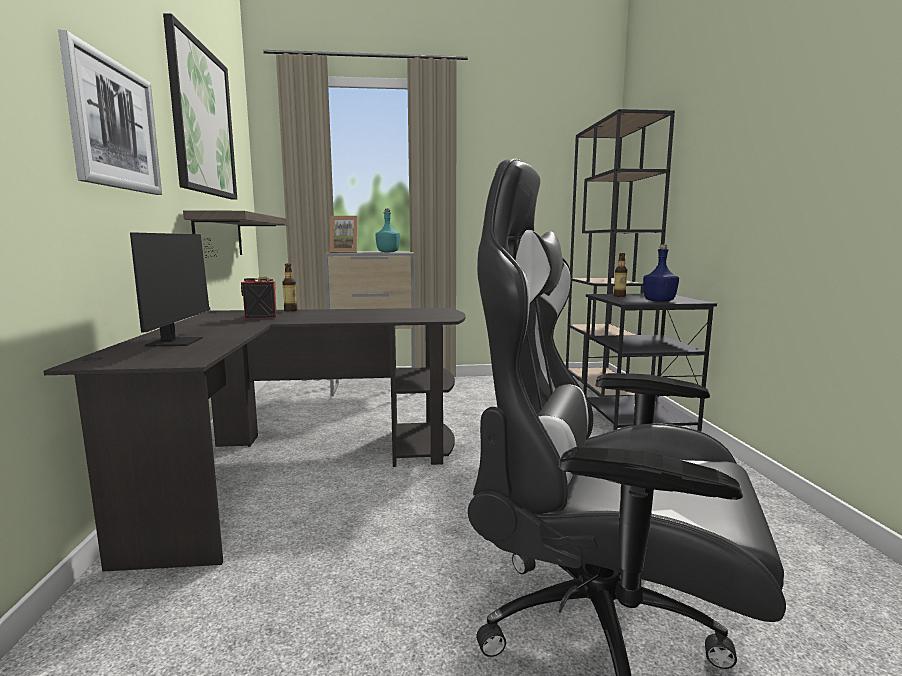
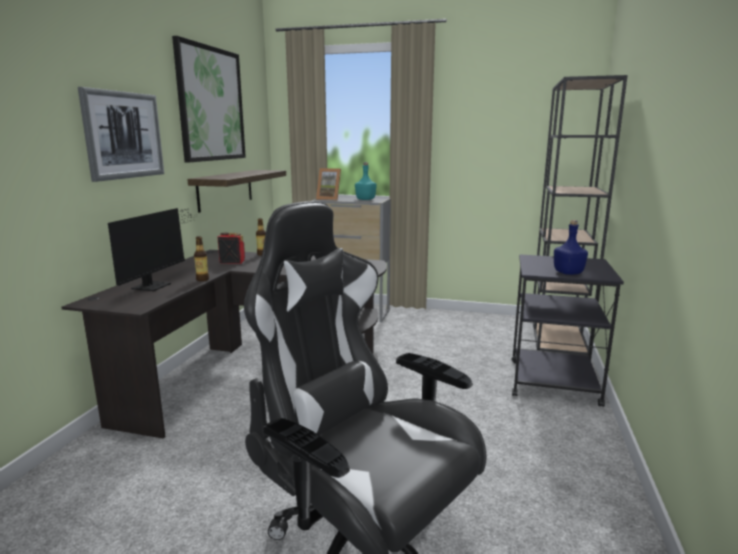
camera: 20 degrees right, 5 degrees up
bottle [613,253,627,297] -> bottle moved to [194,236,209,281]

